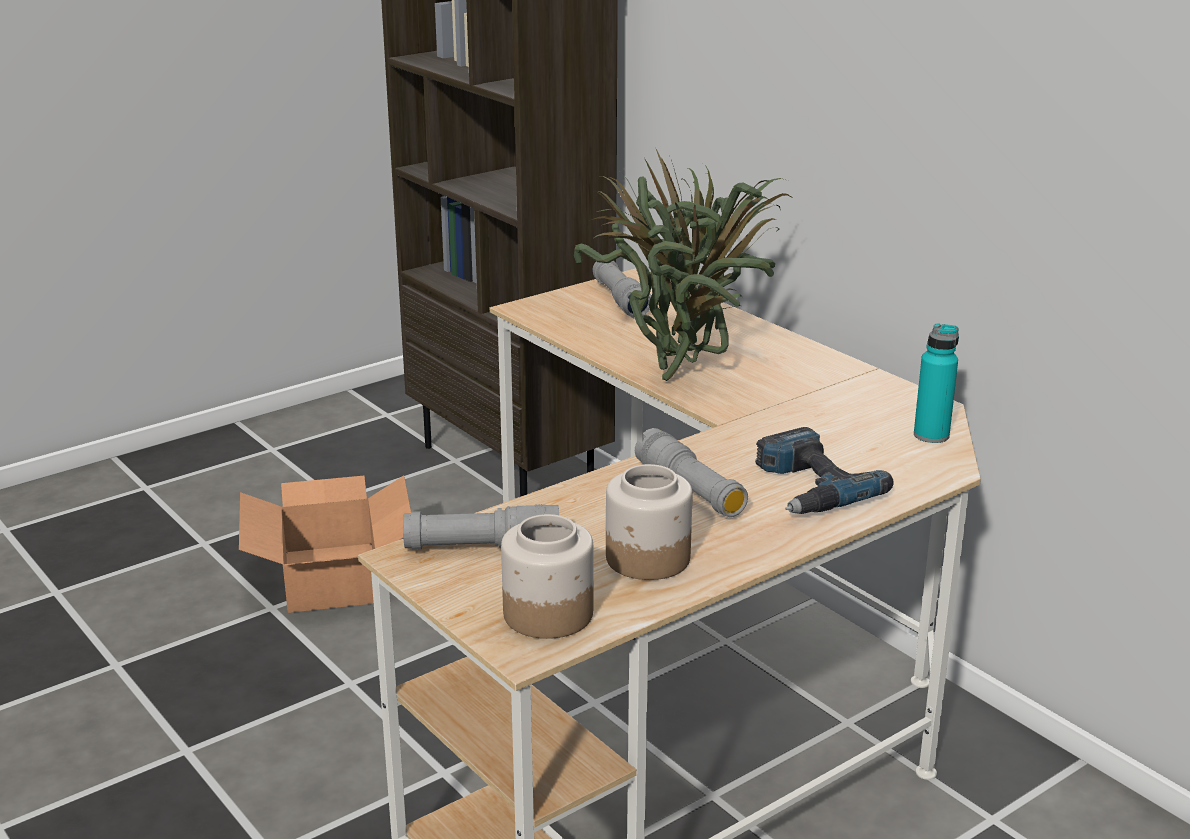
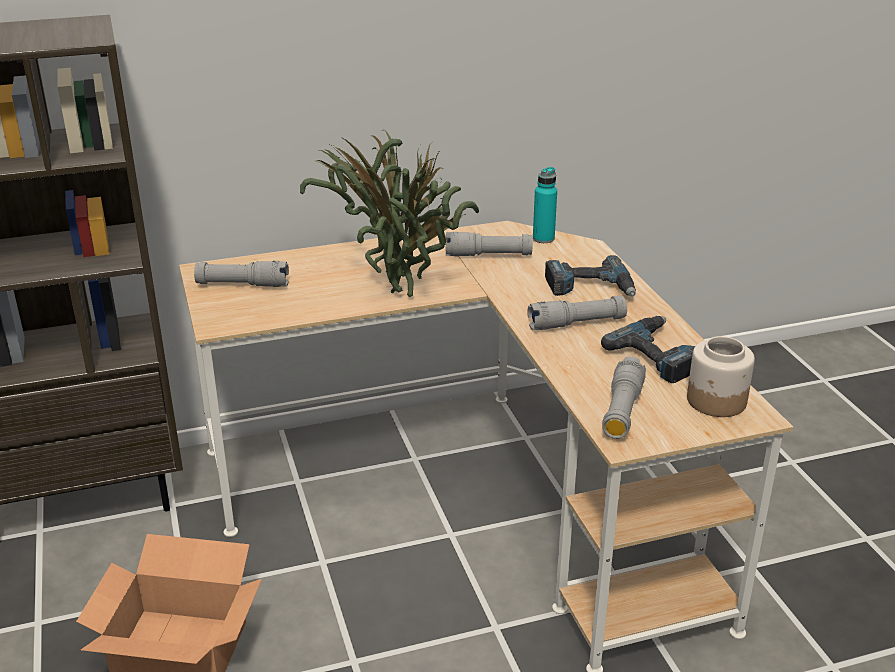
camera: 70 degrees left, 5 degrees up
jar [606,464,693,580] -> power drill [601,316,695,383]
none -> grey flashlight [446,232,532,257]

